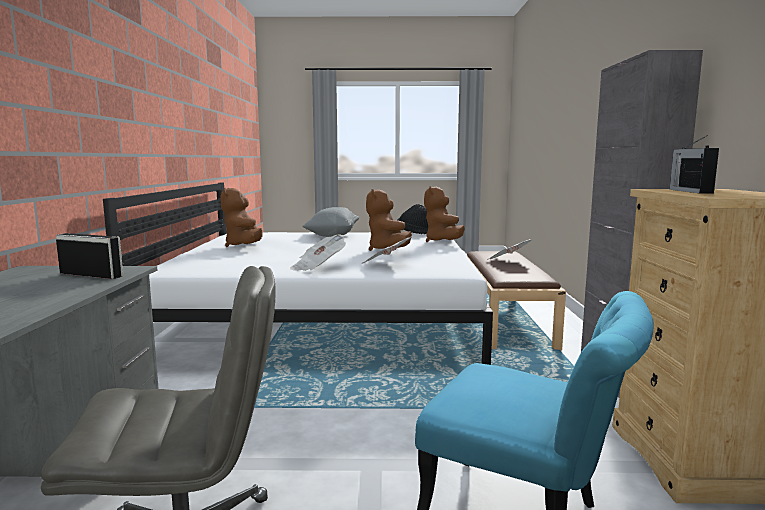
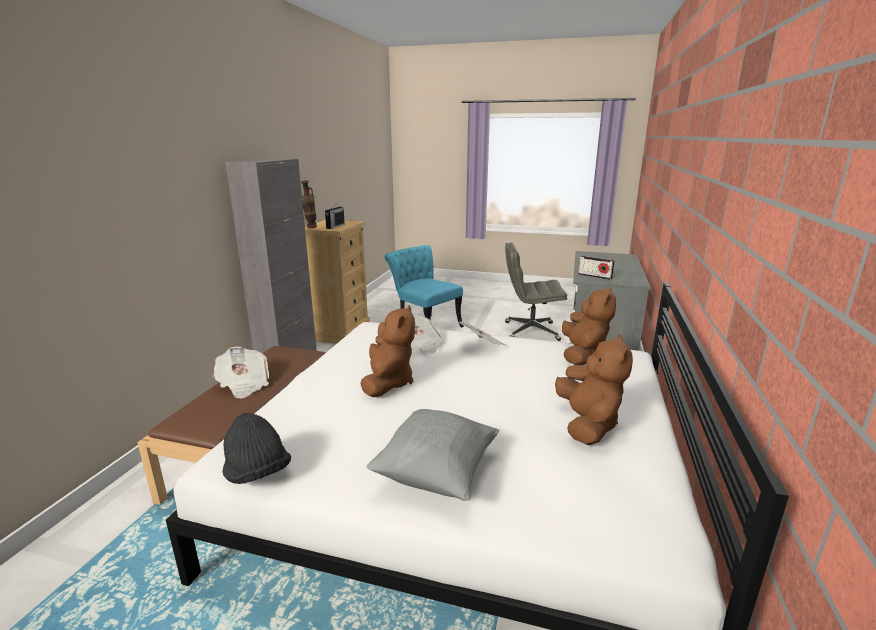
camera: 165 degrees left, 10 degrees up
brown plush toy [424,186,465,242] -> brown plush toy moved to [562,286,616,365]
none -> vase [301,180,317,228]

